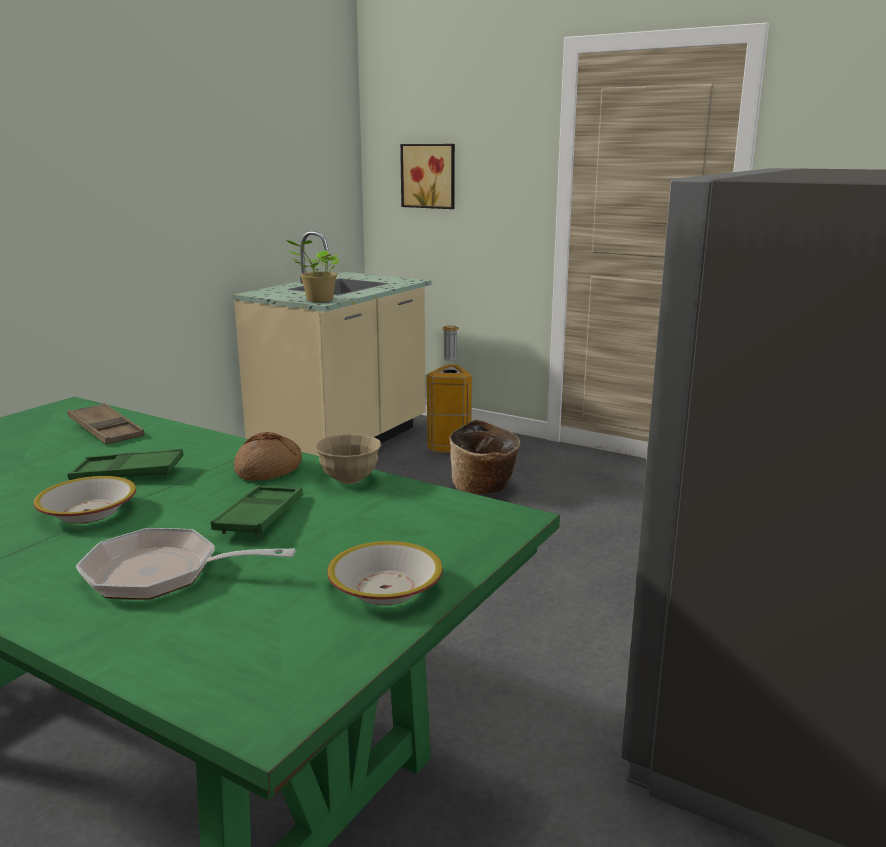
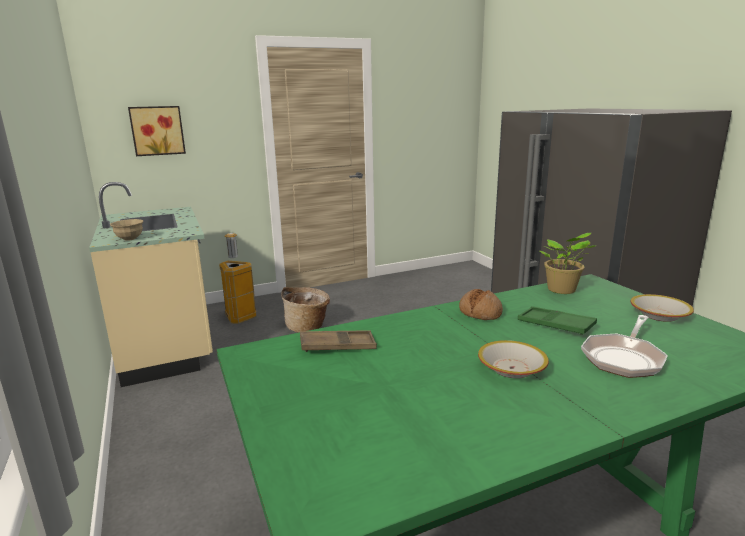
camera: 55 degrees left, 0 degrees up
green tray [67,449,184,480] -> none
potted plant [287,240,340,302] -> potted plant moved to [540,232,596,294]
beige bowl [315,434,381,484] -> beige bowl moved to [110,219,143,241]

